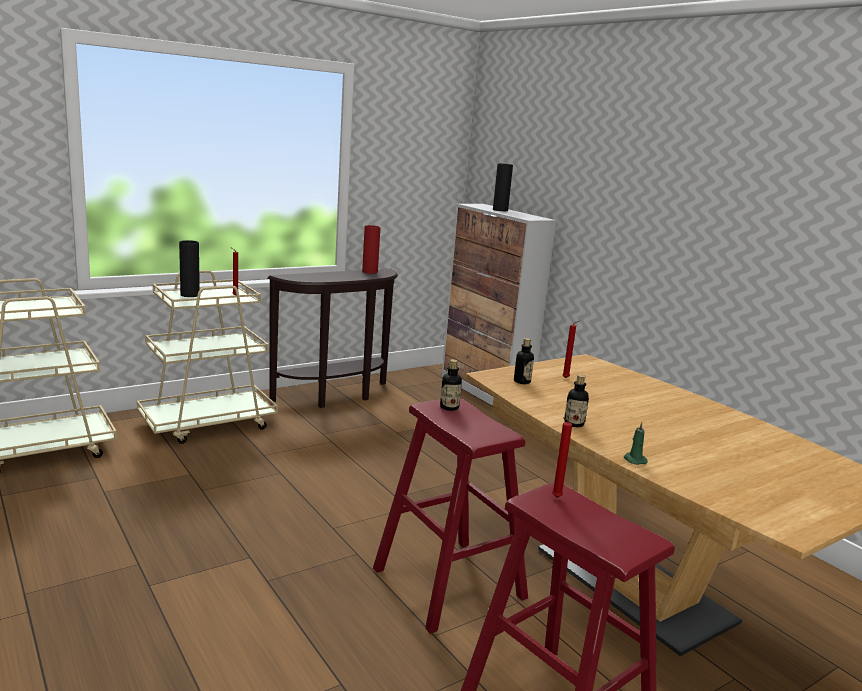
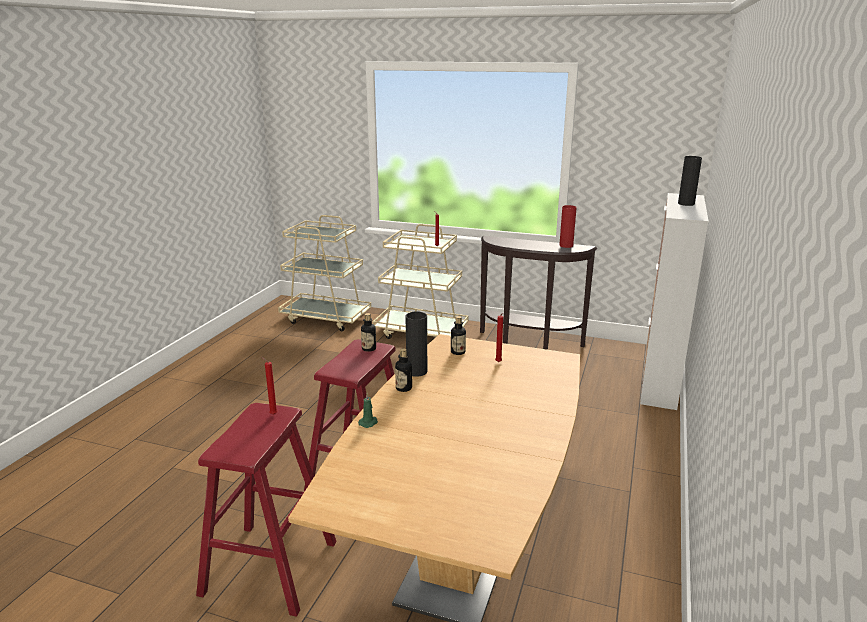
camera: 55 degrees right, 5 degrees up
black vase [179,240,200,297] -> black vase moved to [405,311,427,377]

